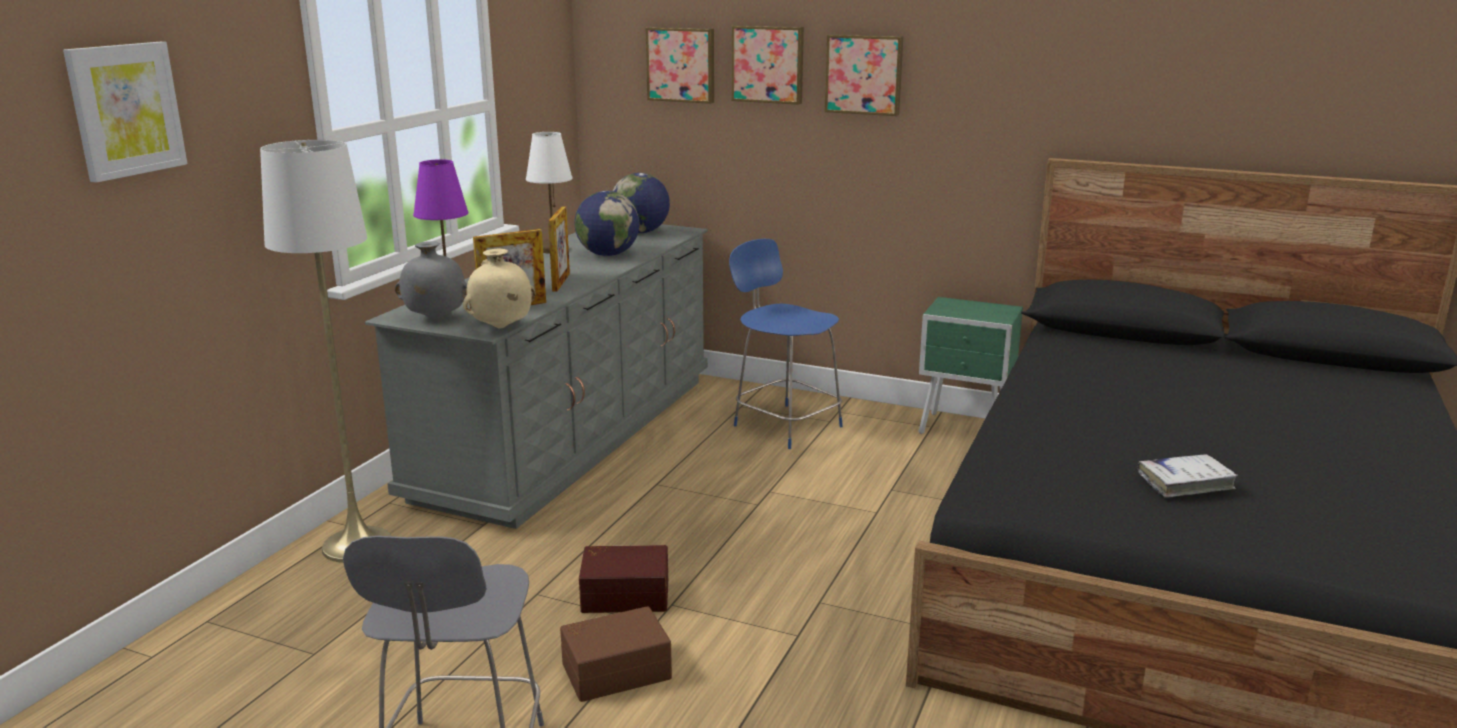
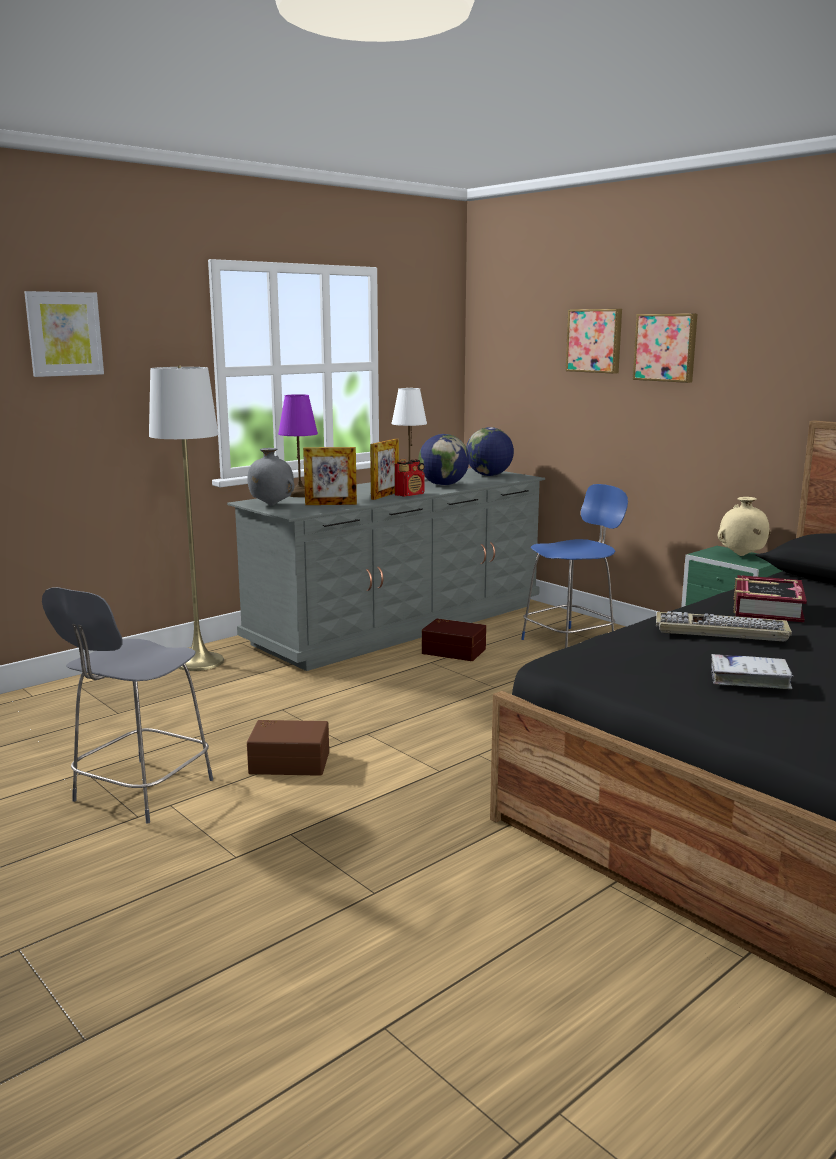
camera: 25 degrees right, 5 degrees down
beige vase [463,249,535,329] -> beige vase moved to [718,497,770,556]
brown storage box [579,545,668,613] -> brown storage box moved to [422,618,486,661]
picture [645,27,714,104] -> none
blue chair [729,239,843,449] -> blue chair turned 75 degrees clockwise [521,484,628,648]
none -> radio [395,459,425,497]
none -> keyboard [656,611,792,641]
none -> book [733,575,807,622]

